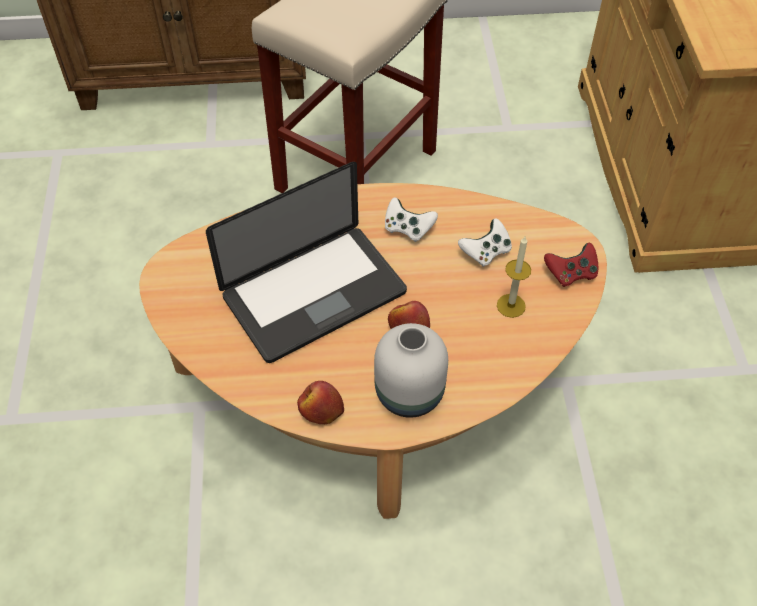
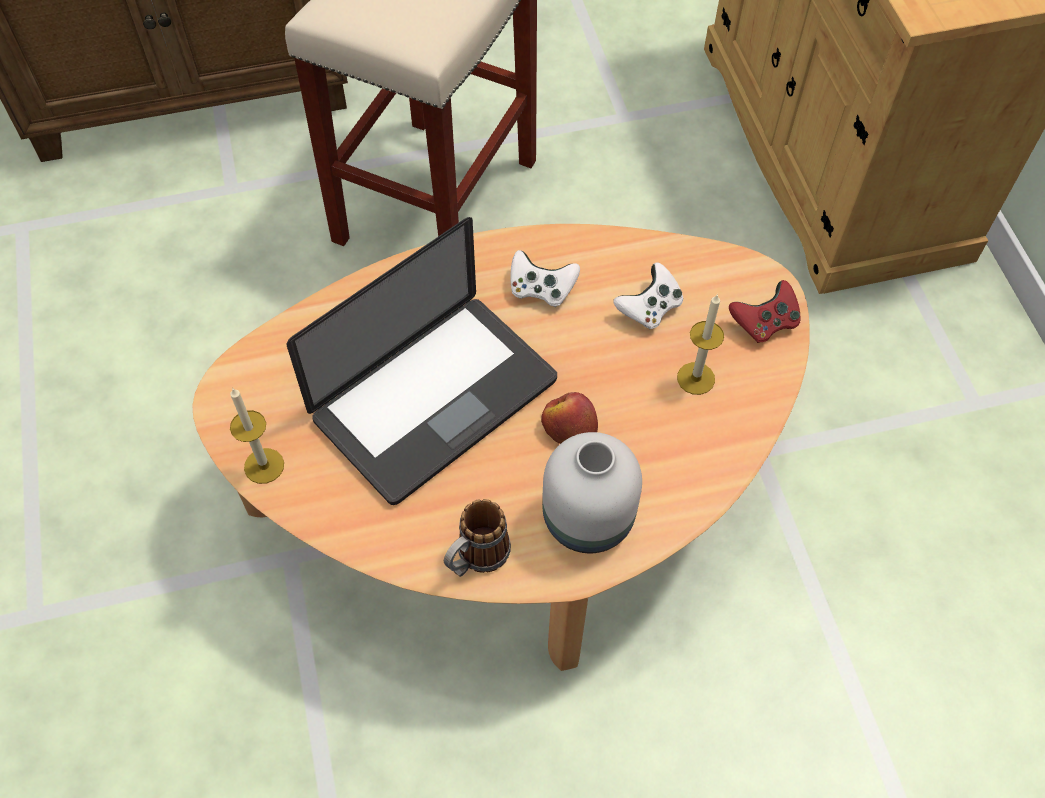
camera: 10 degrees left, 5 degrees up
apple [297,381,344,424] -> mug [444,499,511,577]
none -> candle [230,388,284,484]

